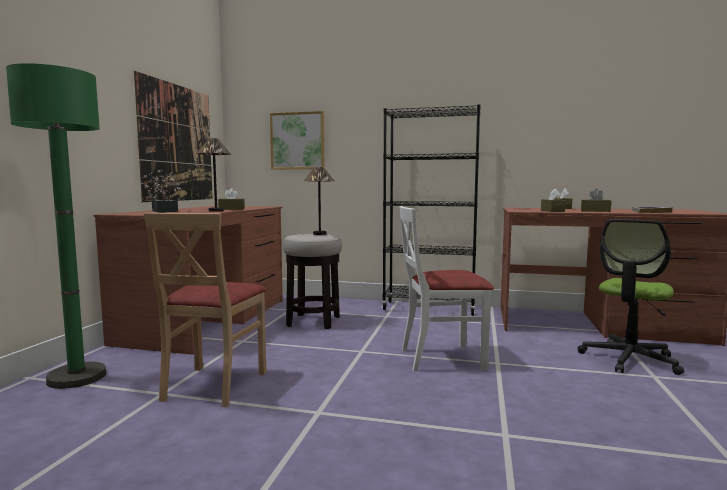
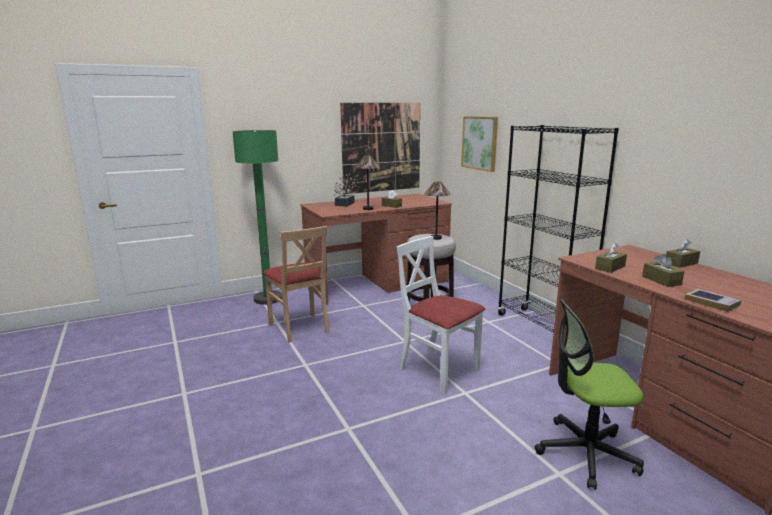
camera: 50 degrees right, 10 degrees up
beige chair [144,213,267,407] -> beige chair turned 90 degrees counterclockwise [263,226,329,343]

